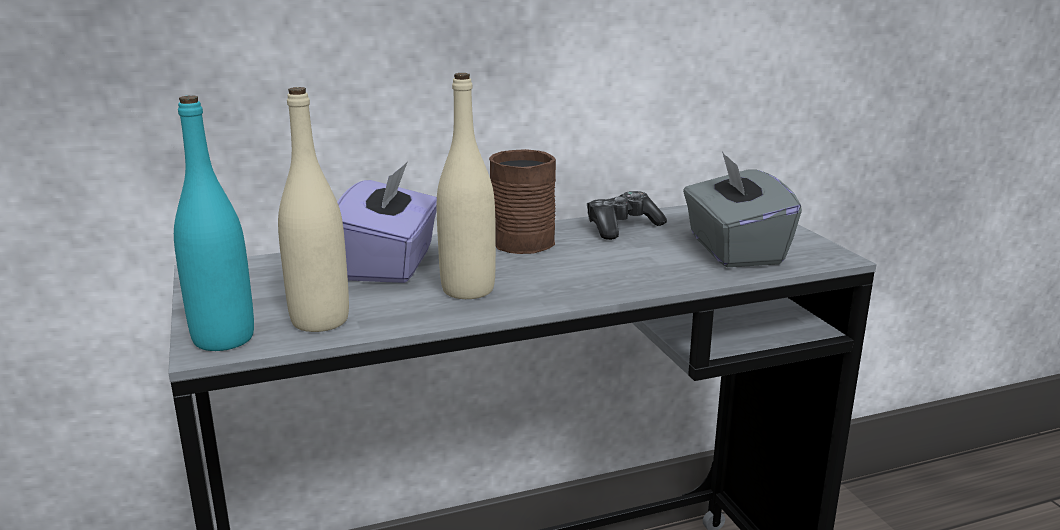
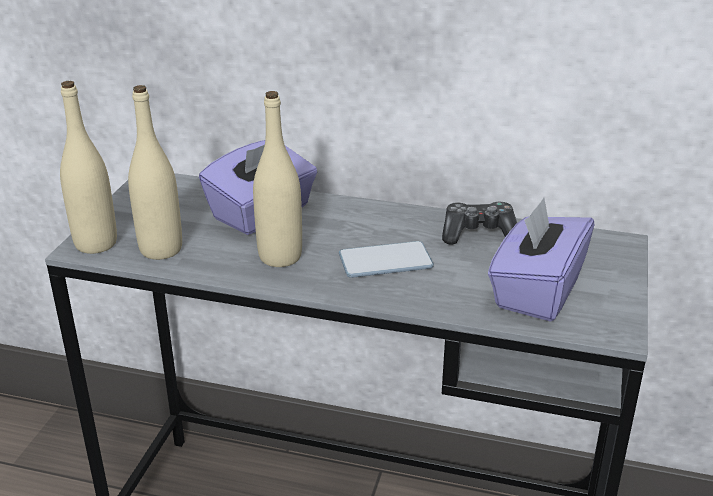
camera: 35 degrees right, 10 degrees up
turquoise bottle [174,95,254,351] -> beige bottle [60,81,117,254]
brown mug [489,149,556,254] -> none
grey tissue box [683,151,802,267] -> purple tissue box [488,198,595,322]
none -> phone [339,241,434,278]

